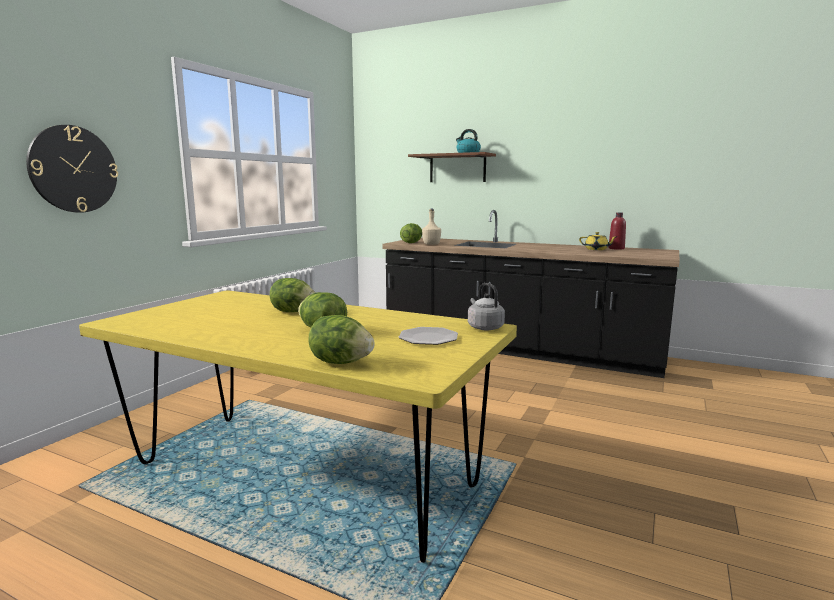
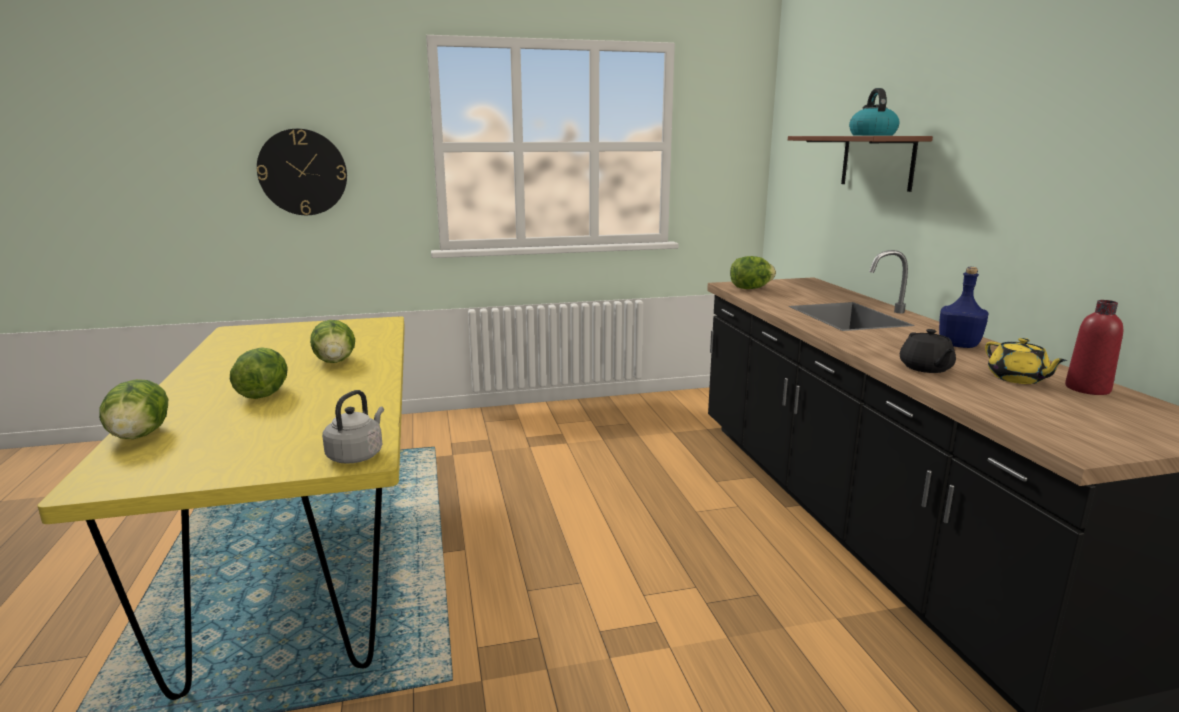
camera: 50 degrees right, 5 degrees up
plate [399,327,458,345] -> none
beige bottle [422,209,441,245] -> none
none -> black teapot [900,329,956,373]
none -> blue bottle [939,267,989,348]

